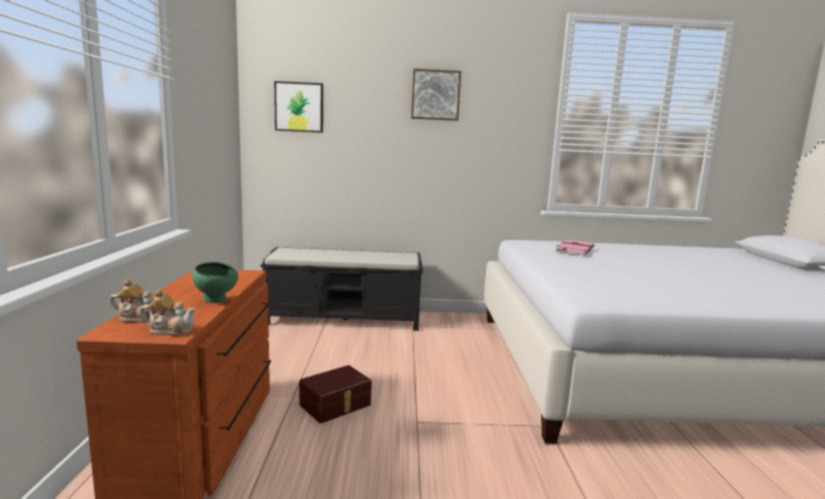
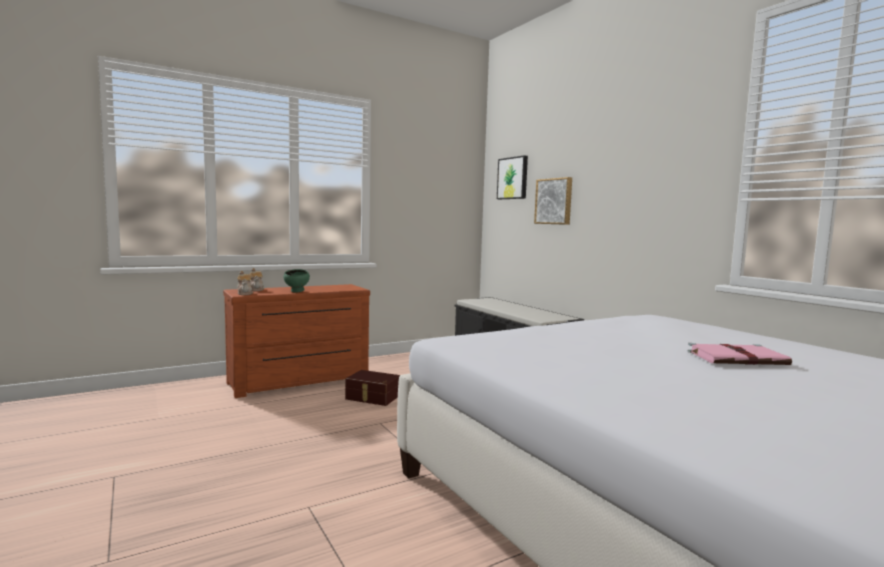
camera: 60 degrees right, 5 degrees down
picture [411,69,461,121] -> picture moved to [534,177,572,225]
pink book [556,239,595,255] -> pink book moved to [687,343,792,365]

